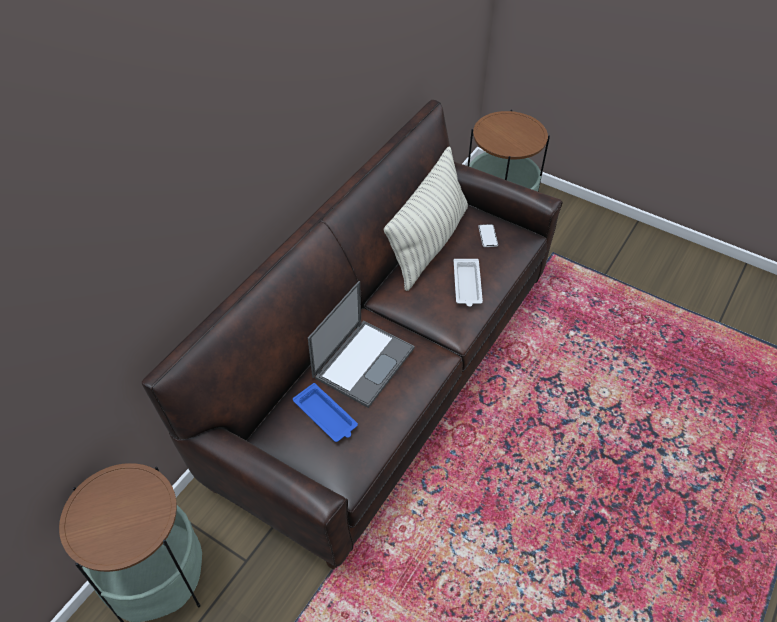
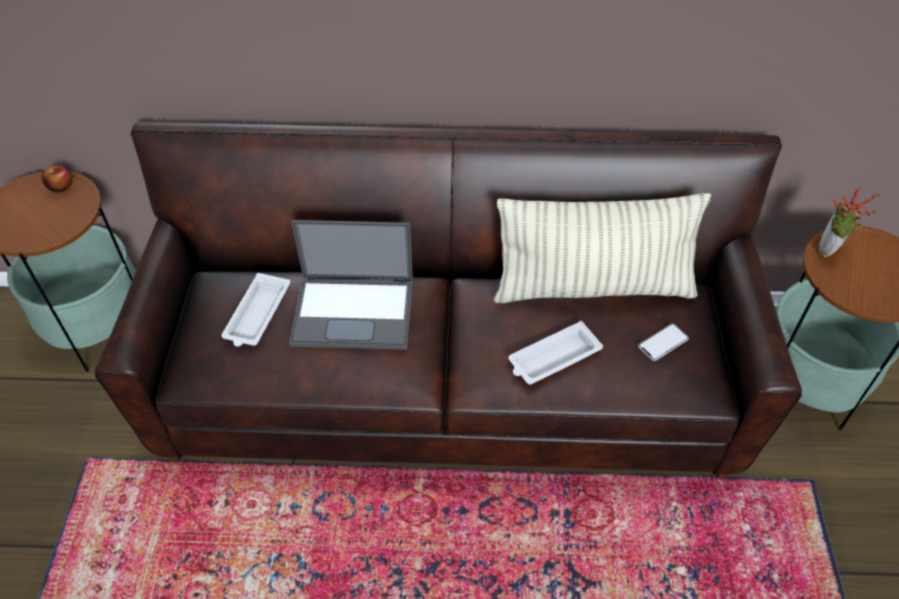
camera: 60 degrees right, 0 degrees up
blue tray [293,383,358,442] -> white tray [221,273,290,347]
none -> apple [42,165,72,192]
none -> potted plant [819,187,879,257]

